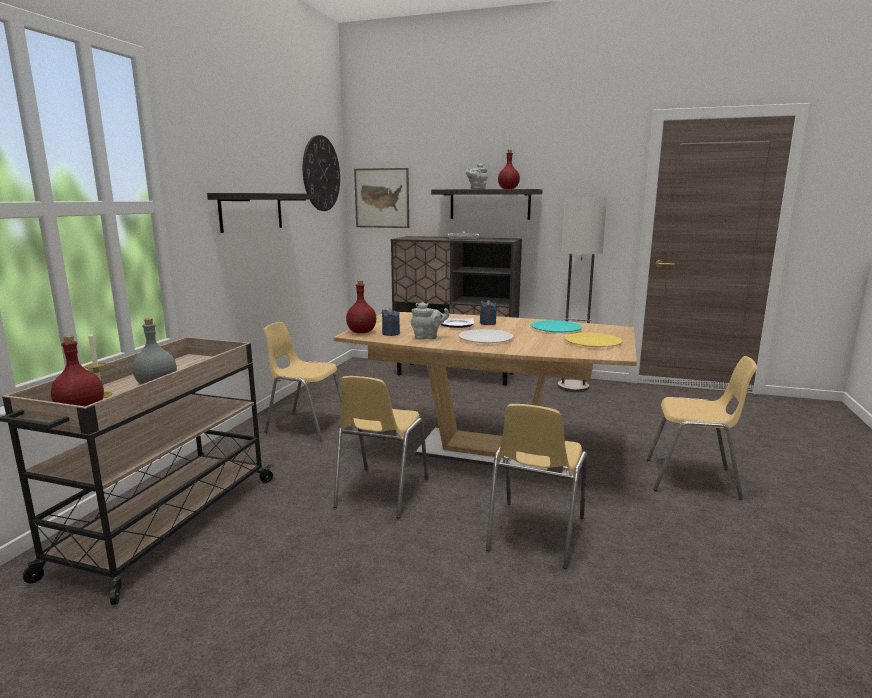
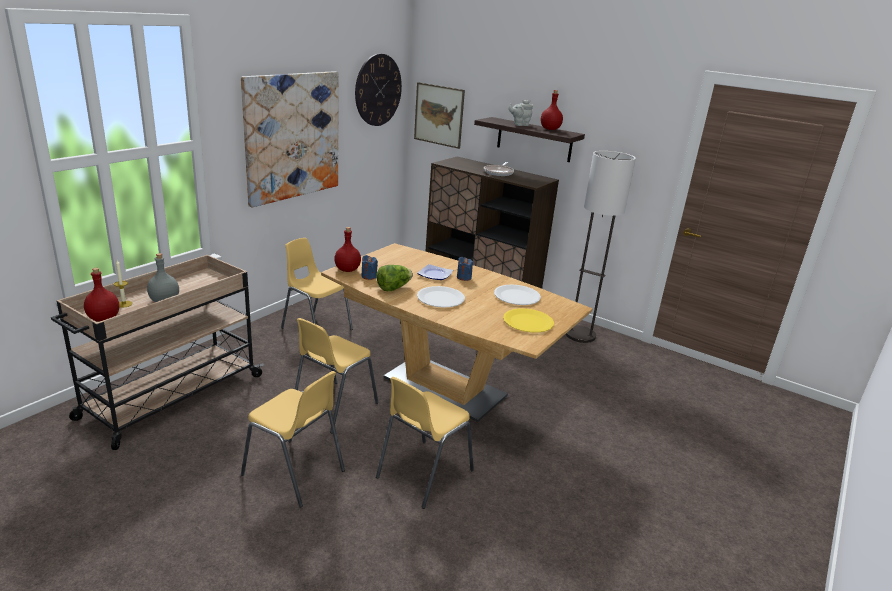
camera: 15 degrees right, 10 degrees up
shelf [207,193,319,233] -> picture [241,71,339,208]
grey teapot [411,302,449,340] -> lettuce [376,265,413,291]
turquoise plate [530,320,582,333] -> white plate [494,285,541,305]
yellow chair [647,356,757,500] -> yellow chair moved to [241,371,345,508]

